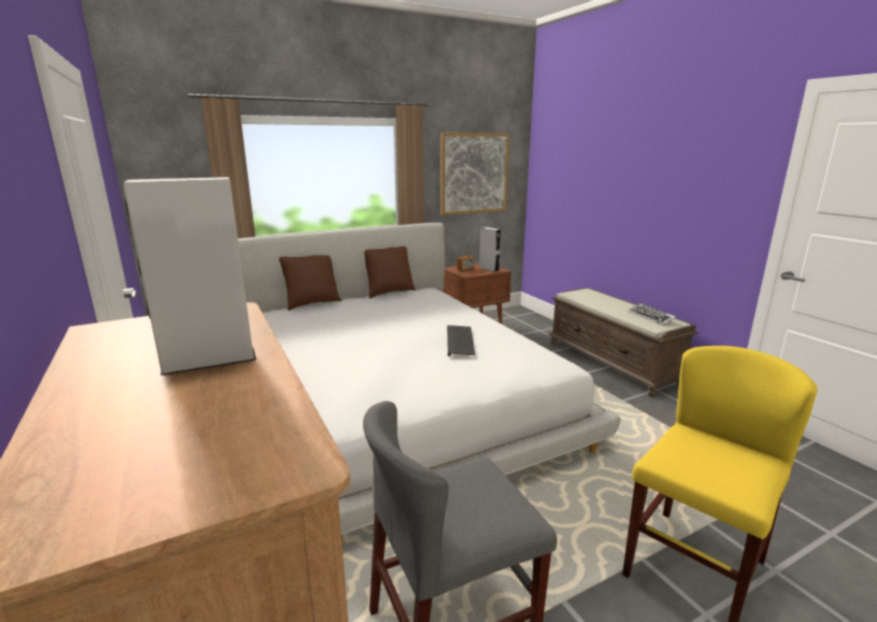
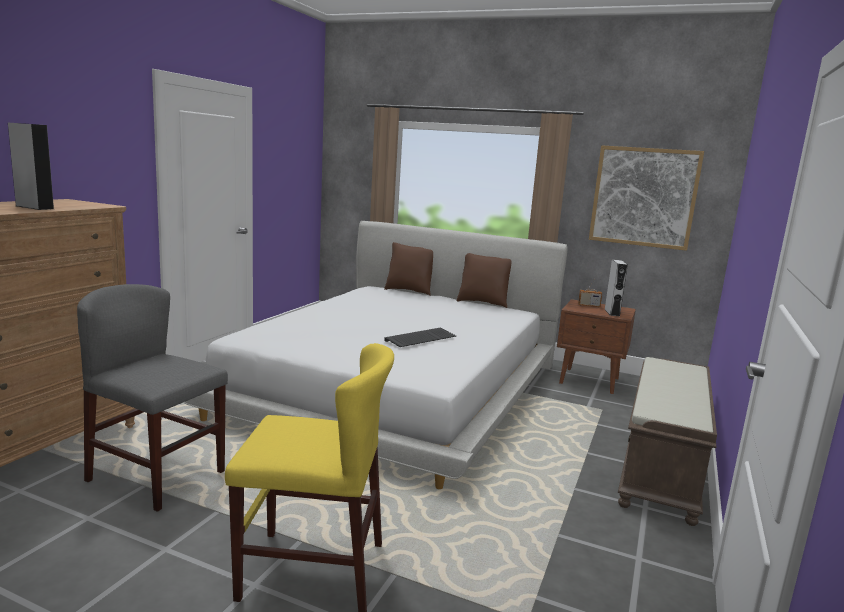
camera: 50 degrees right, 5 degrees down
keyboard [628,303,676,326] -> none

